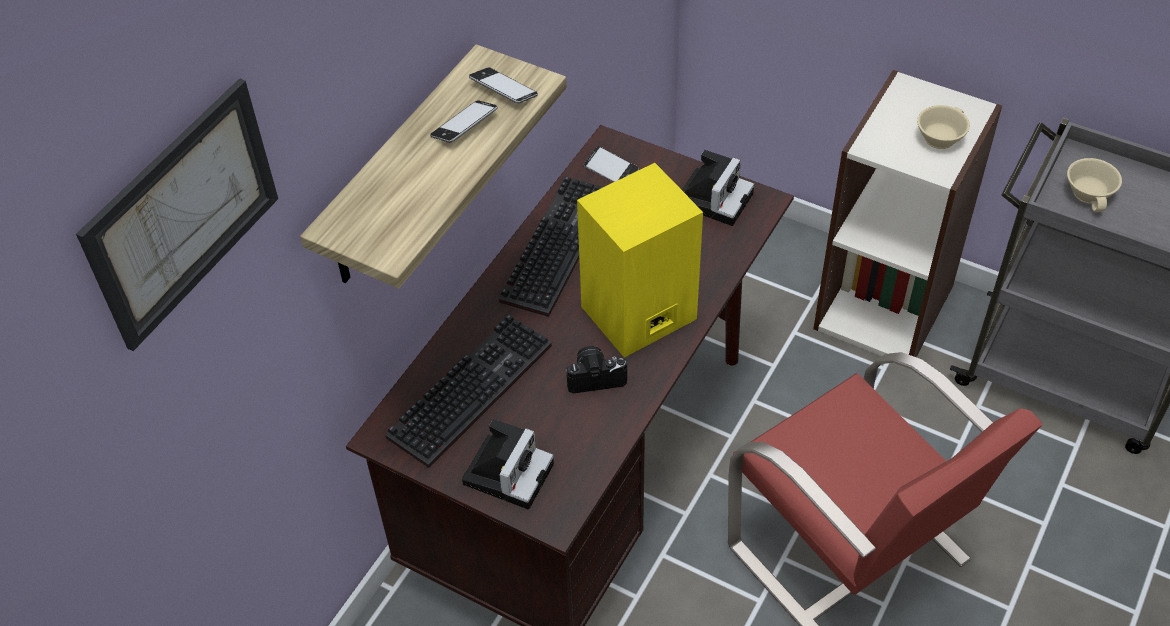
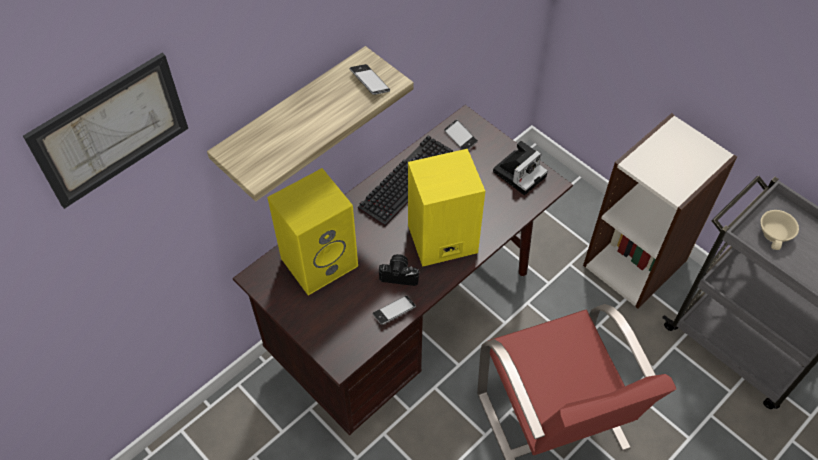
camera: 15 degrees right, 5 degrees up
keyboard [386,314,552,468] -> yellow speaker [267,168,358,295]
phone [430,100,498,143] -> phone moved to [373,296,416,325]
camera [462,419,554,509] -> none
beige cup [917,105,970,149] -> none

